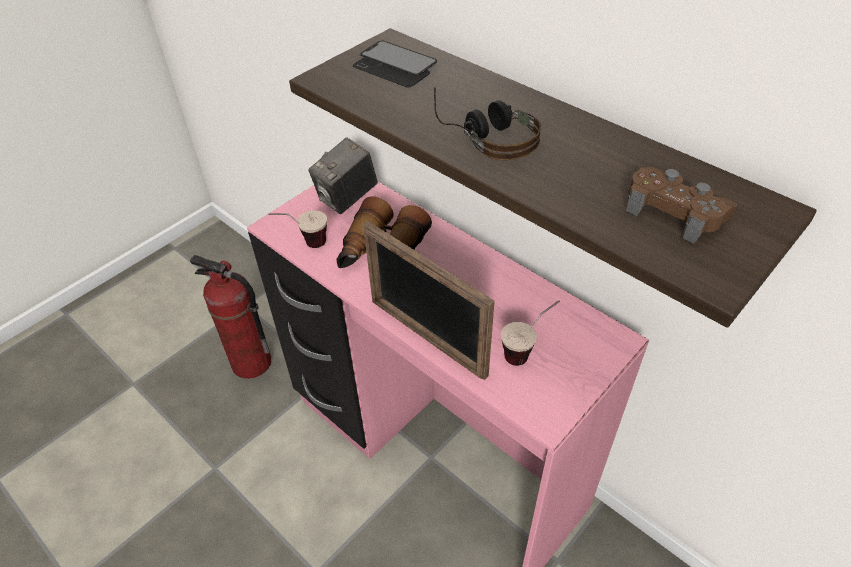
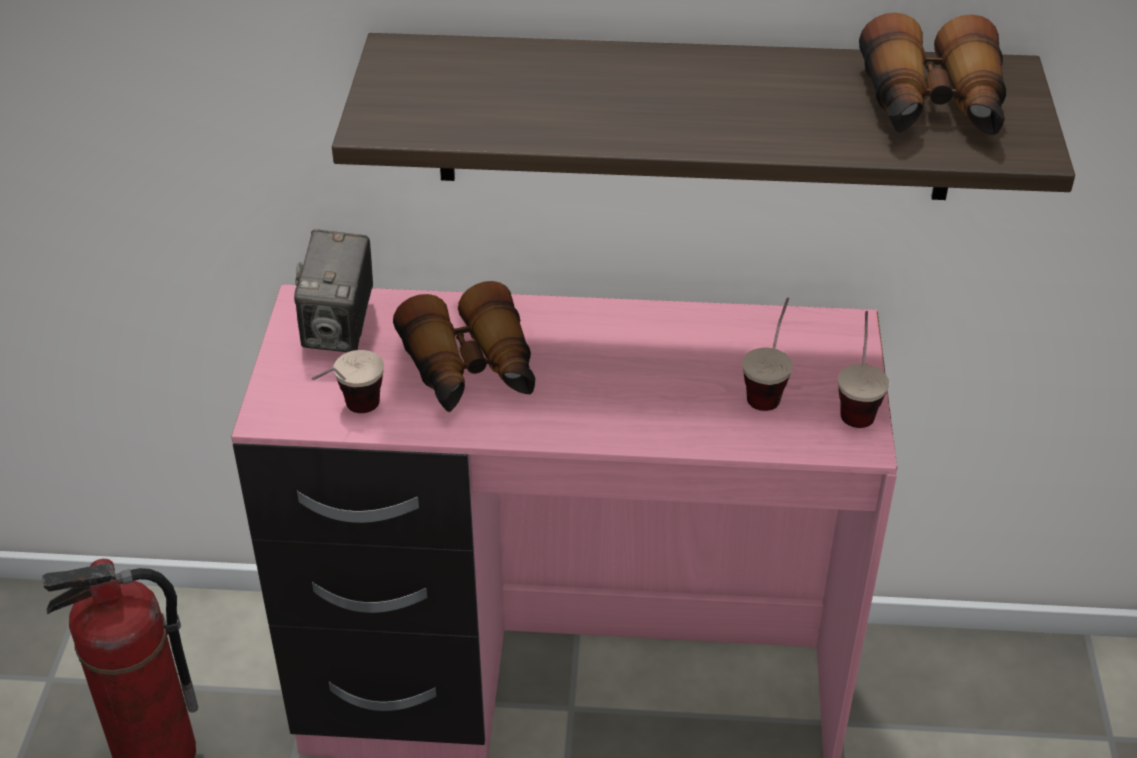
camera: 40 degrees left, 5 degrees down
phone [353,40,437,88] -> none
picture frame [364,221,495,380] -> none
headphones [434,87,541,160] -> none
brown game controller [626,167,737,243] -> binoculars [859,13,1006,135]
none -> cup [838,311,889,428]

